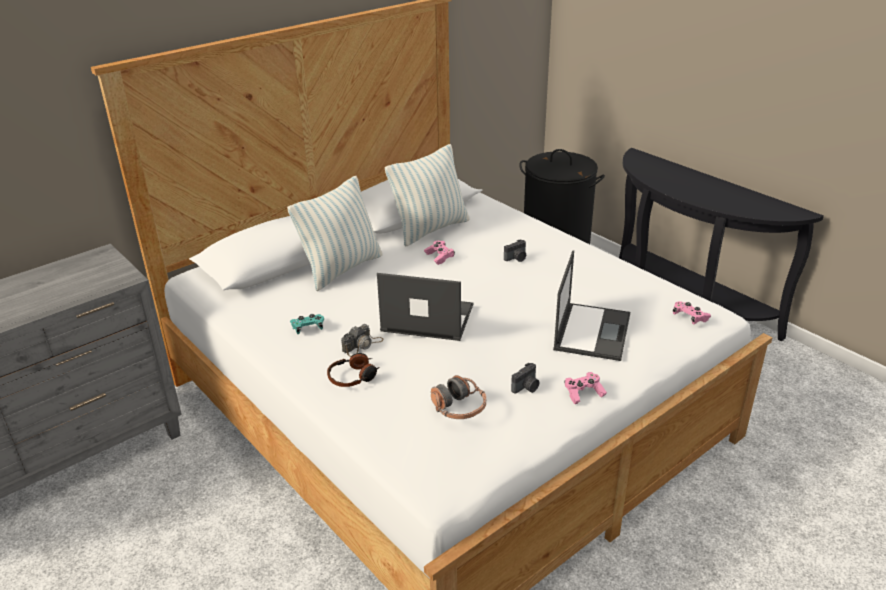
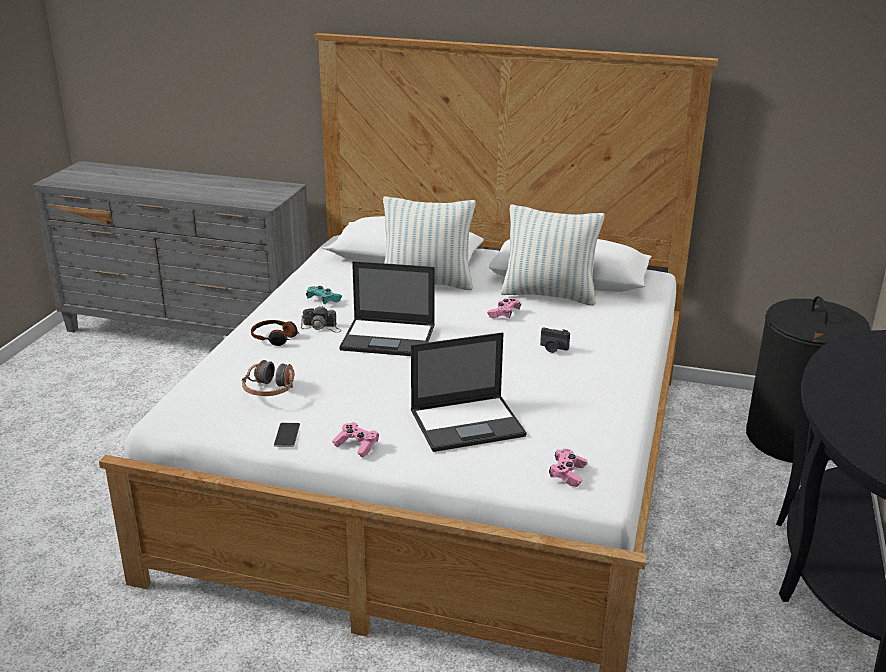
camera: 55 degrees right, 5 degrees down
laptop [377,273,474,341] -> laptop turned 120 degrees clockwise [339,261,435,356]
camera [511,363,539,393] -> none
none -> phone [274,423,300,447]

